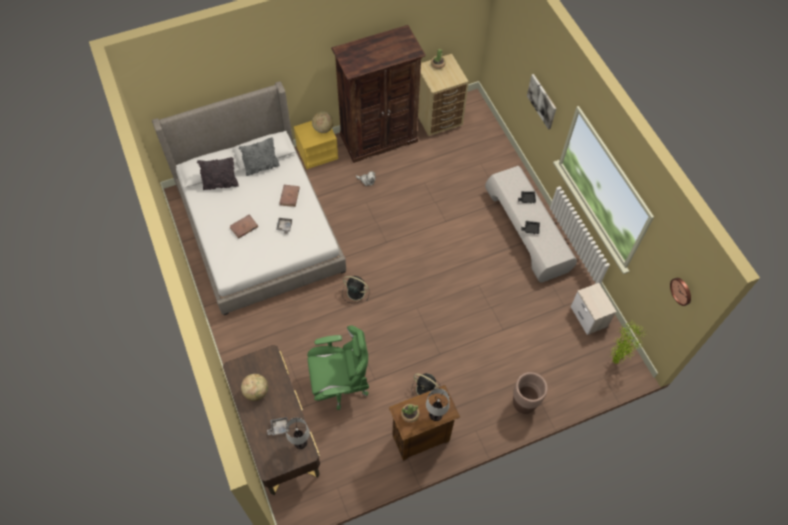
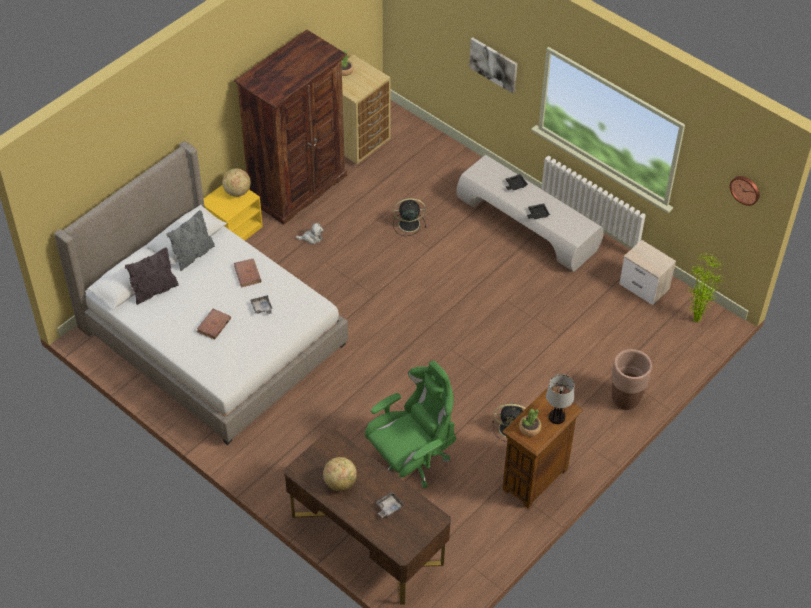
camera: 25 degrees left, 10 degrees down
table lamp [286,418,310,449] -> none
black fan [342,276,369,303] -> black fan moved to [393,198,426,236]

